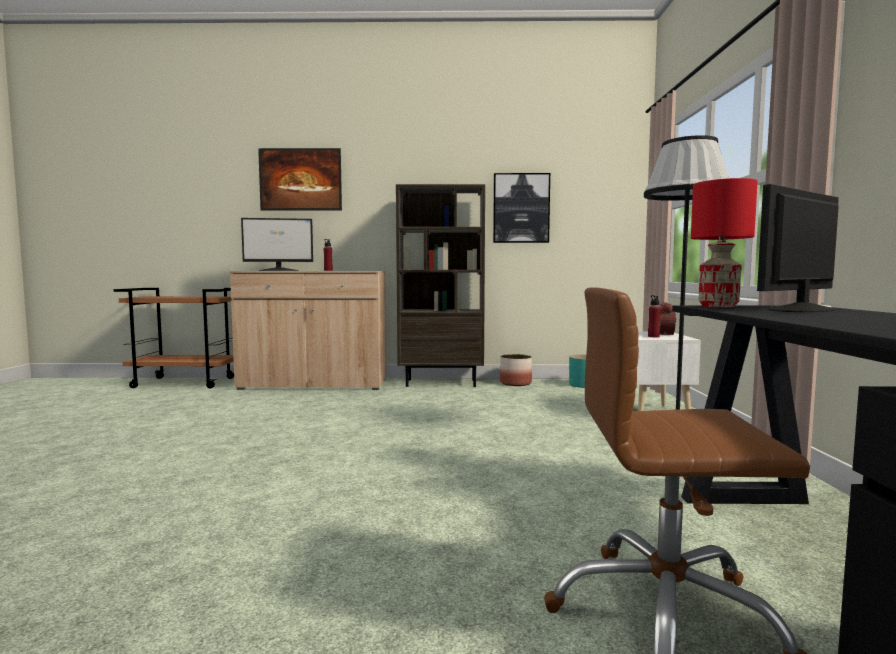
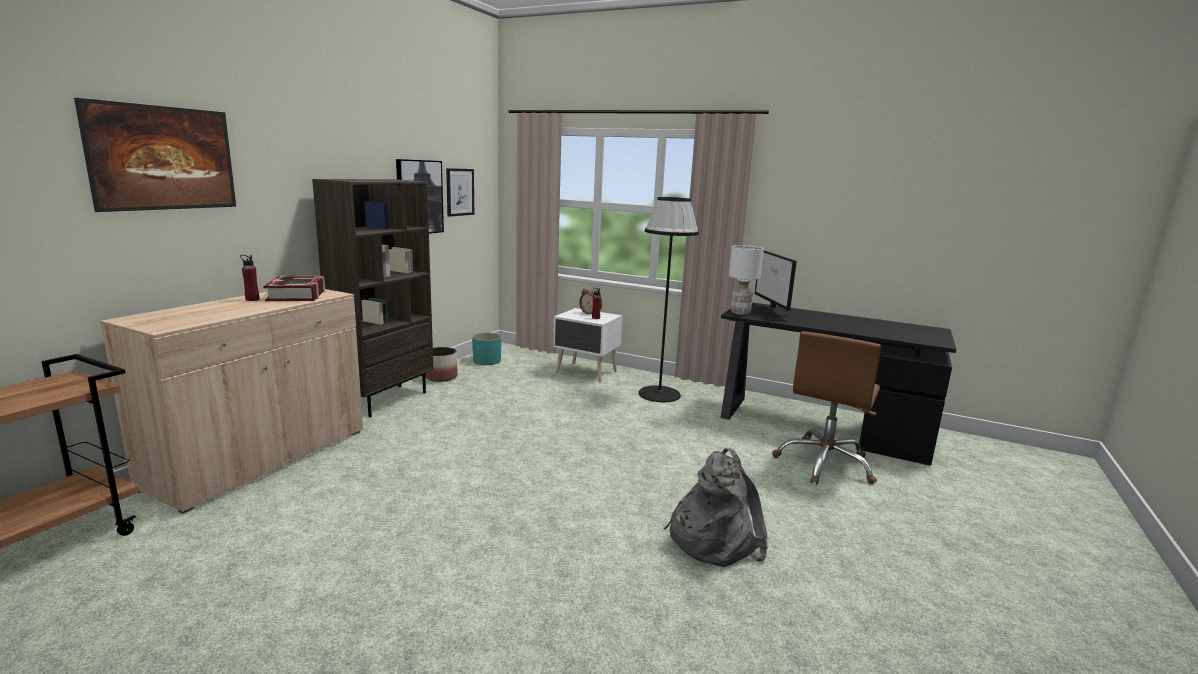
camera: 65 degrees left, 10 degrees up
monitor [241,218,313,271] -> none
red table lamp [691,178,758,307] -> white table lamp [729,245,764,315]
none -> book [263,276,325,301]
none -> picture [446,168,474,217]
none -> grey backpack [664,448,768,567]

